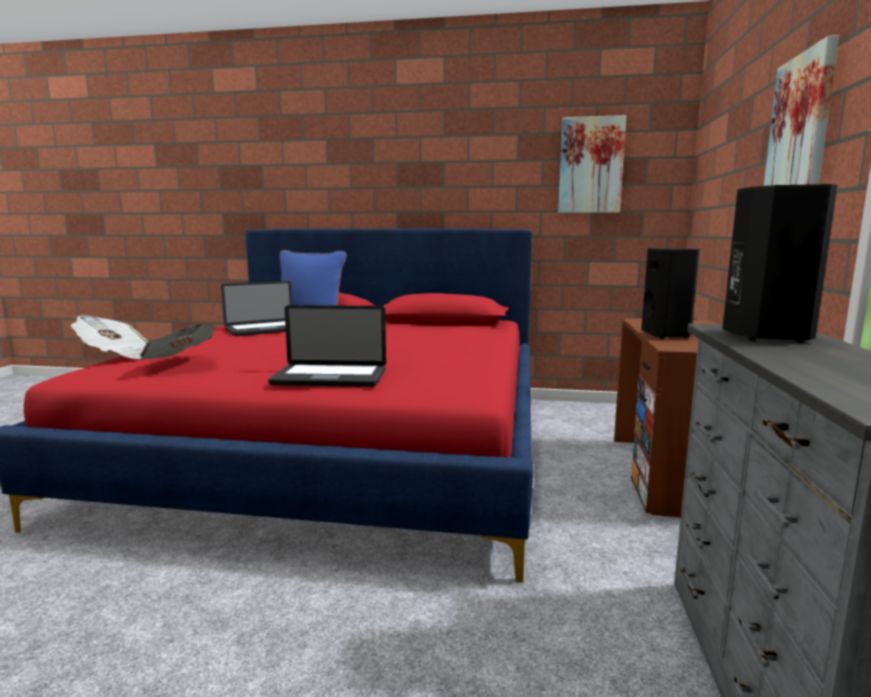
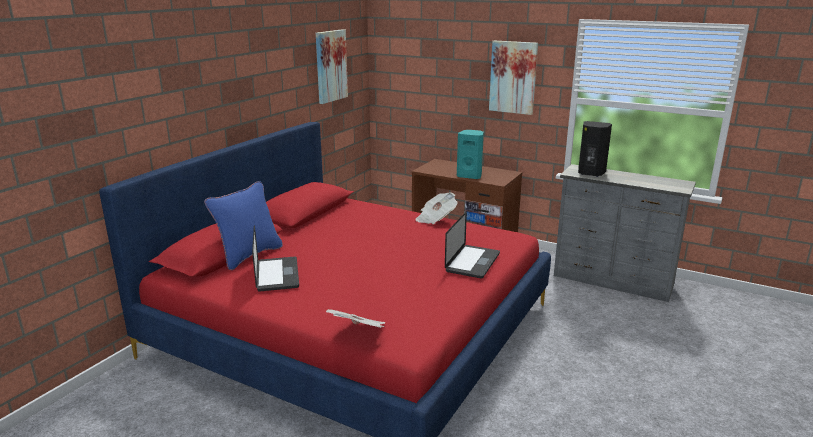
camera: 70 degrees left, 10 degrees up
newspaper [139,324,216,360] -> newspaper moved to [415,193,457,224]
black speaker [641,248,700,339] -> turquoise speaker [457,130,484,179]

